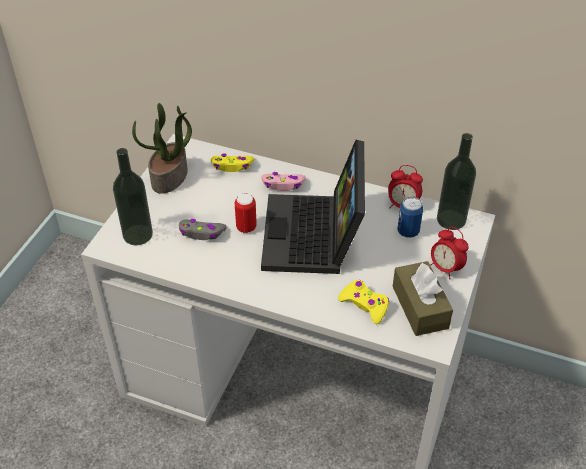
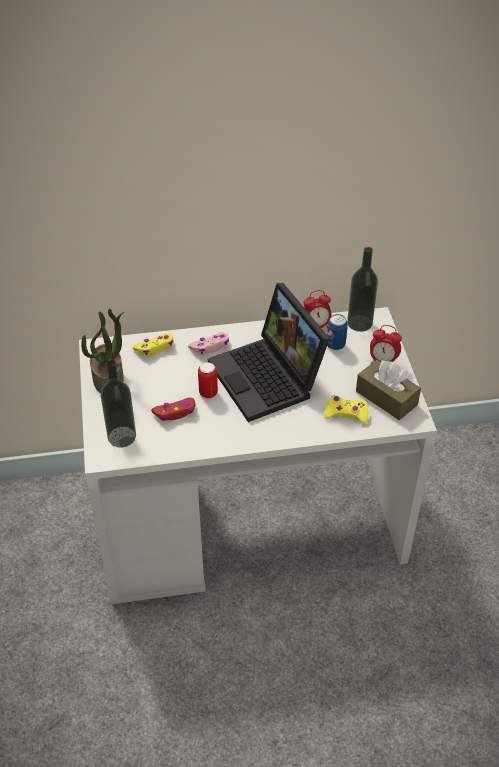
camera: 30 degrees left, 0 degrees up
grey game controller [179,219,227,240] -> red game controller [151,398,195,421]

